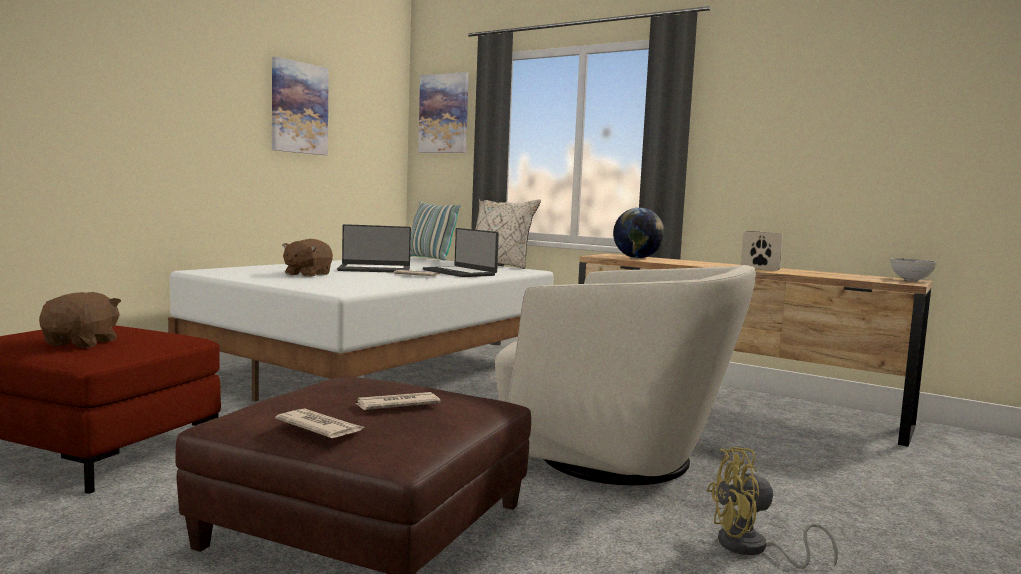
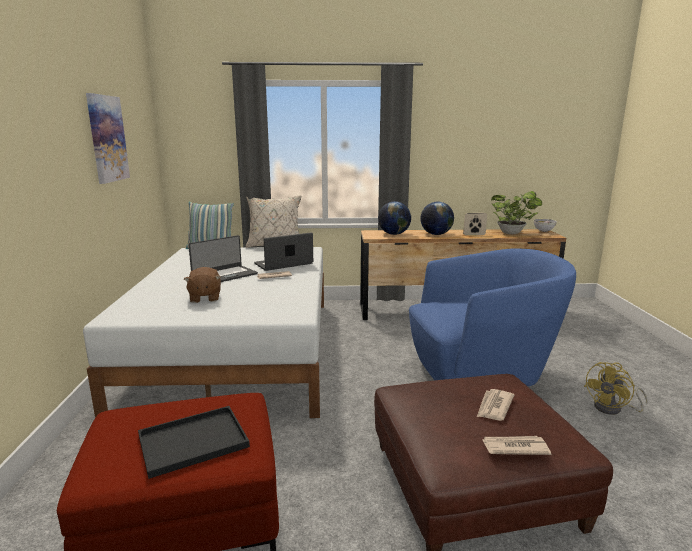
camera: 35 degrees left, 10 degrees up
brown plush toy [39,292,121,348] -> black tray [138,406,250,479]
picture [418,72,469,153] -> none
laptop [423,228,499,277] -> laptop turned 135 degrees clockwise [254,232,313,271]
beige armchair [495,265,756,485] -> blue armchair [409,248,576,386]
none -> globe [420,202,454,235]
none -> potted plant [491,191,542,234]

